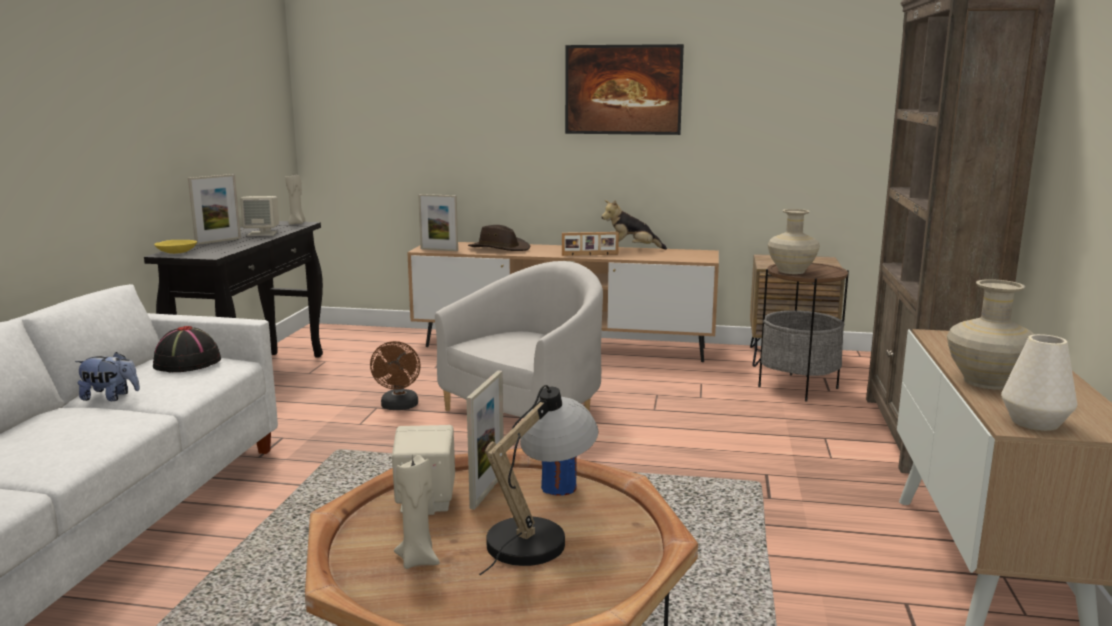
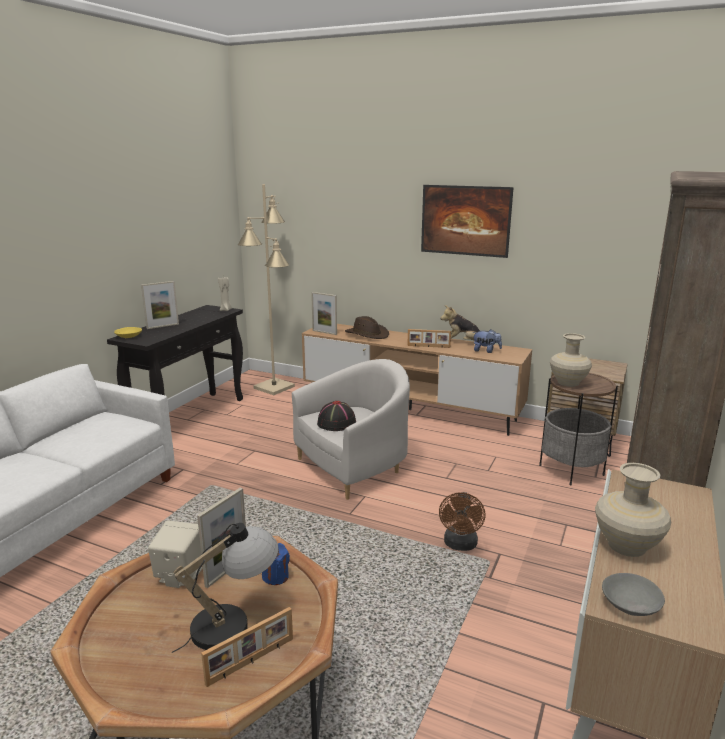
camera: 15 degrees right, 5 degrees up
plush toy [75,352,140,401] -> plush toy moved to [472,329,502,353]
black hat [153,326,221,372] -> black hat moved to [317,401,356,431]
beige speaker [240,196,279,236] -> none
brown fan [370,341,421,410] -> brown fan moved to [439,492,486,551]
beige candle [394,455,440,569] -> none
white vase [1001,334,1077,431] -> grey bowl [602,573,665,616]
none -> picture frame [201,607,293,687]
none -> beige floor lamp [237,184,295,395]

